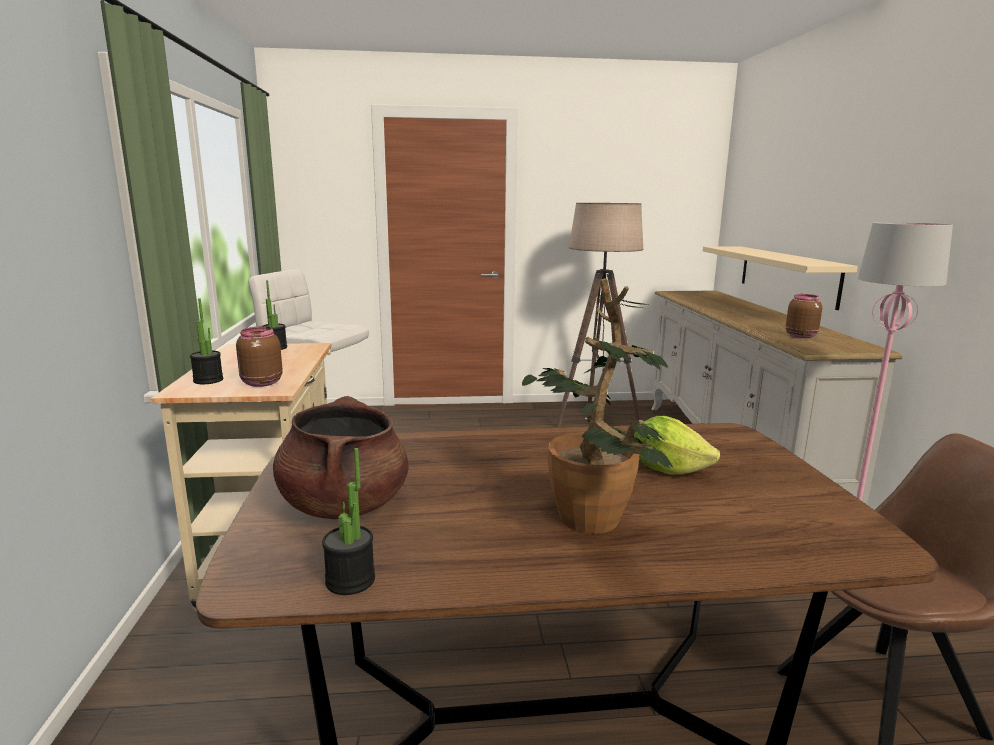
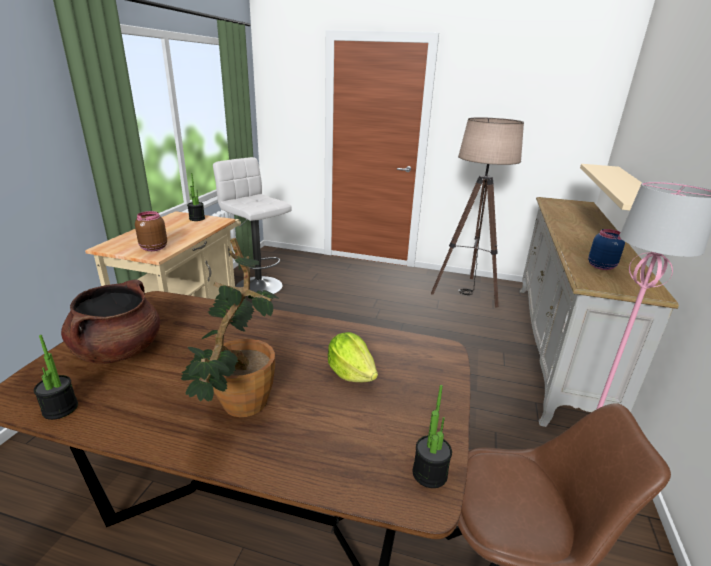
camera: 20 degrees right, 10 degrees up
potted plant [190,298,223,384] -> potted plant moved to [413,385,452,488]
brown jar [786,294,822,338] -> blue jar [588,229,625,270]

